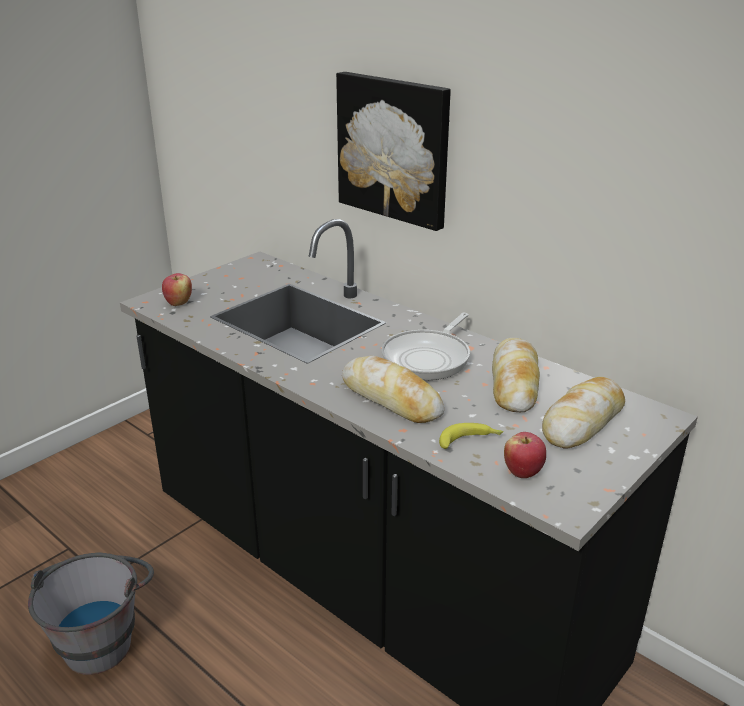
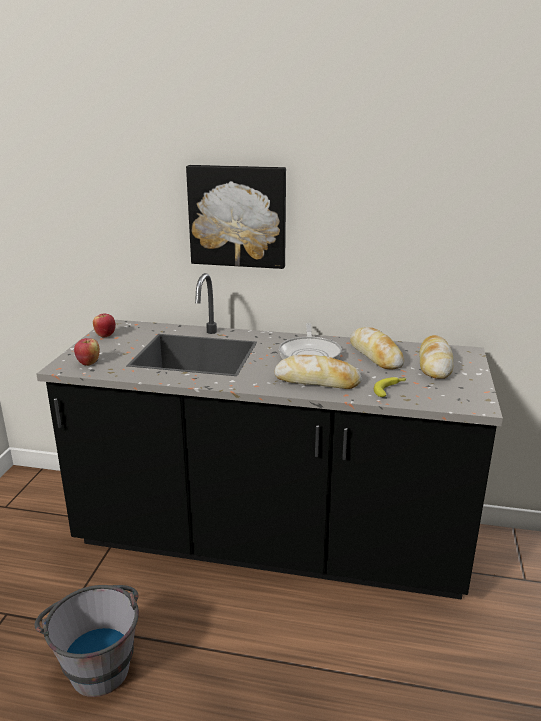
camera: 30 degrees left, 5 degrees down
apple [504,432,546,478] -> apple moved to [93,314,116,337]

